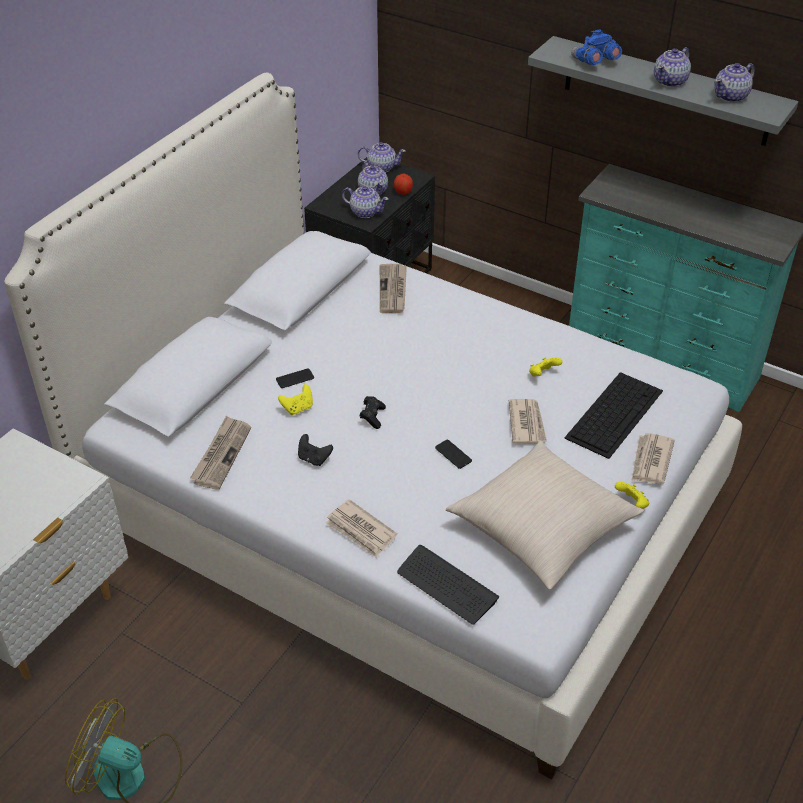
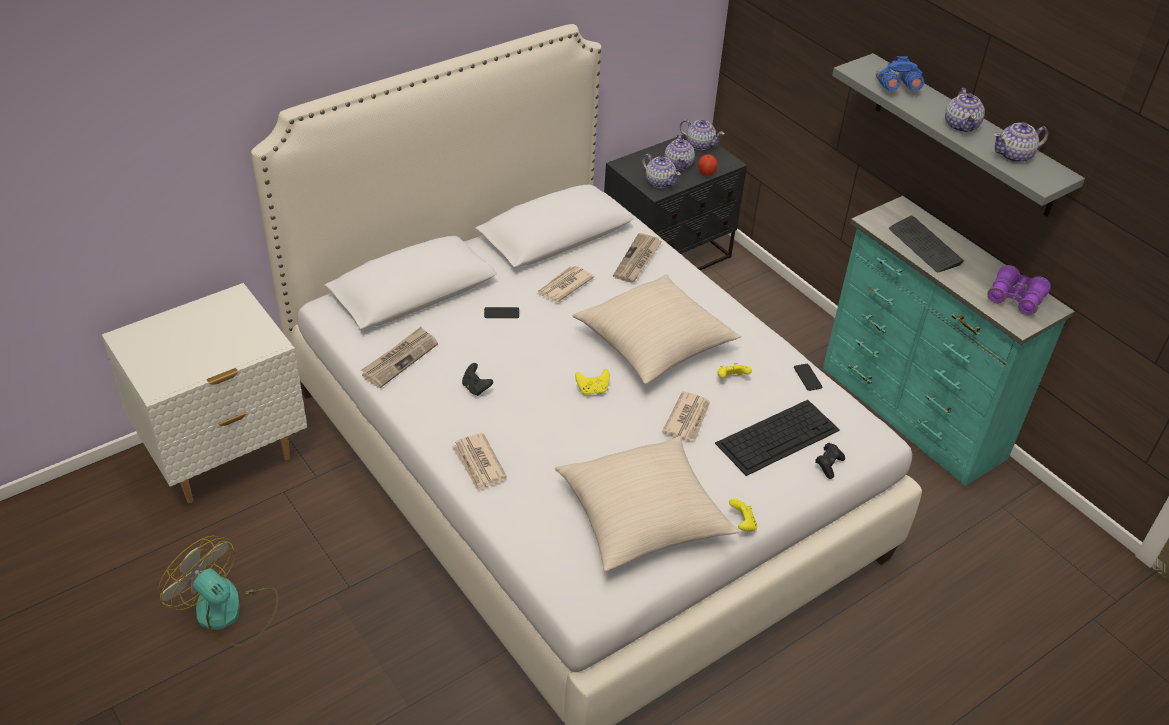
camera: 20 degrees right, 0 degrees up
yellow game controller [278,384,313,415] -> yellow game controller moved to [575,369,610,395]
black game controller [360,396,386,429] -> black game controller moved to [815,443,845,479]
keyboard [397,545,499,625] -> keyboard moved to [889,216,964,272]
phone [435,440,472,469] -> phone moved to [794,364,822,391]
newspaper [631,433,675,484] -> newspaper moved to [537,266,594,302]
teapot [654,47,691,87] -> teapot turned 60 degrees counterclockwise [945,88,985,132]
none -> beige pillow [573,274,741,384]
none -> purple binoculars [987,265,1051,315]

